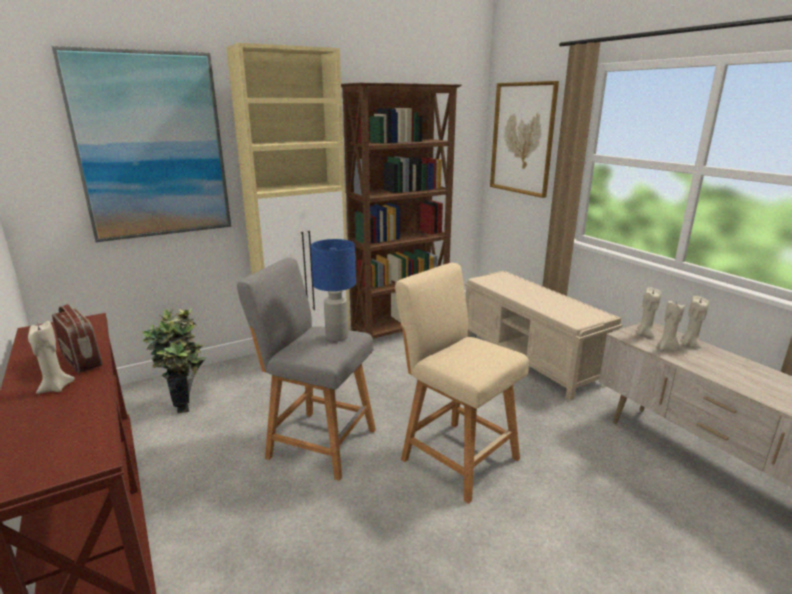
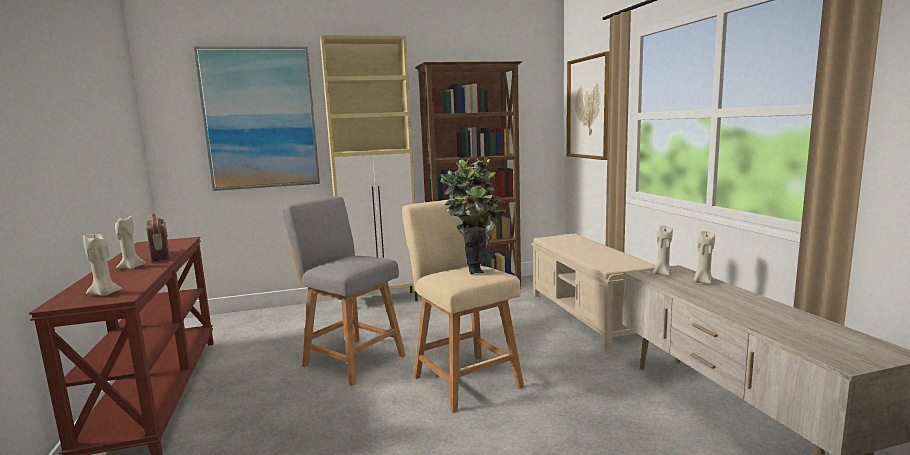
camera: 15 degrees right, 10 degrees down
potted plant [142,308,206,413] -> potted plant moved to [440,156,506,274]
blue table lamp [310,239,356,342] -> none
beige candle [657,301,685,351] -> beige candle moved to [83,234,122,296]

